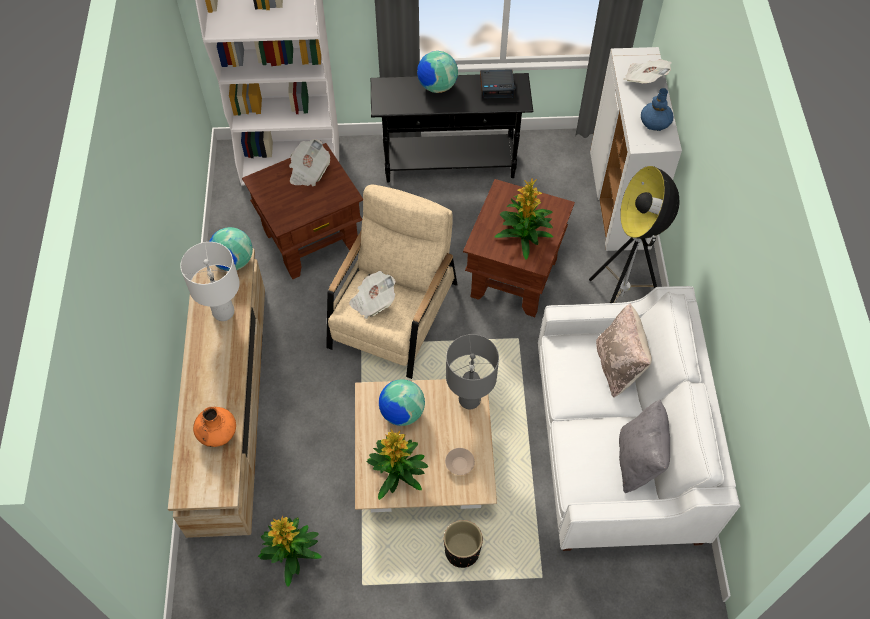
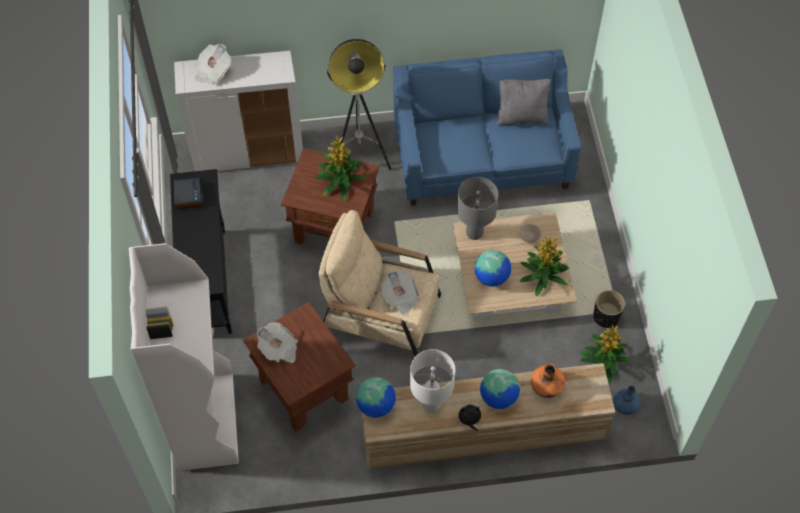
camera: 95 degrees left, 0 degrees up
globe [417,51,458,93] -> globe moved to [480,369,520,409]
black planter [444,520,483,568] -> black planter moved to [593,290,625,328]
white sofa [538,286,740,551] -> blue sofa [393,50,581,206]
beige pillow [596,303,652,398] -> none
blue vase [641,88,673,131] -> blue vase moved to [613,386,641,415]
none -> plush toy [457,404,481,431]

